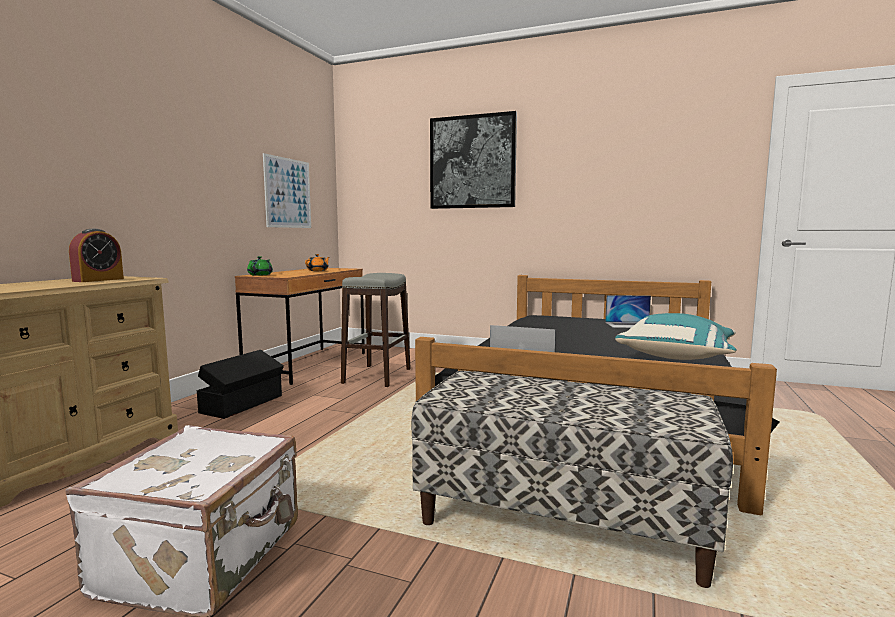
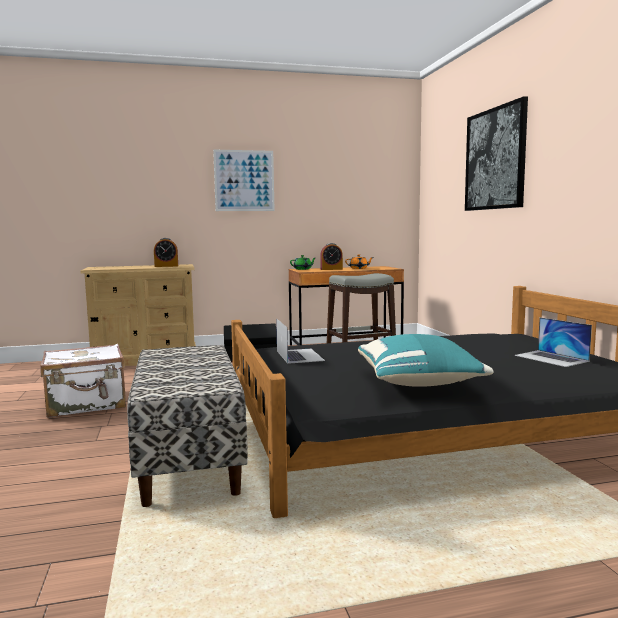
camera: 55 degrees right, 0 degrees up
picture [263,153,311,228] -> picture moved to [213,149,275,211]
none -> alarm clock [320,243,343,270]

